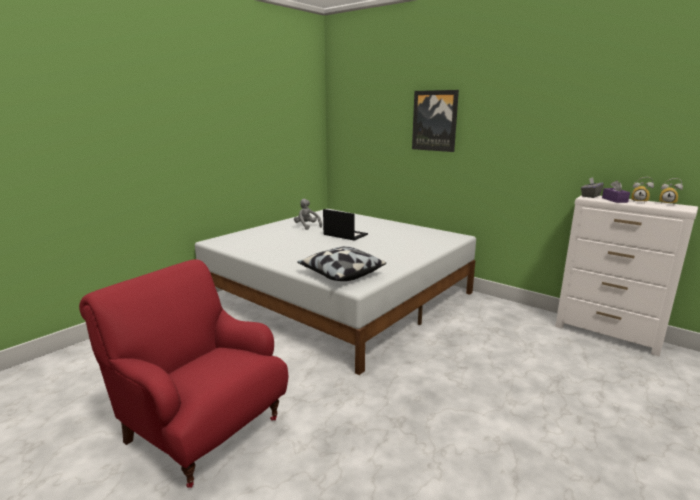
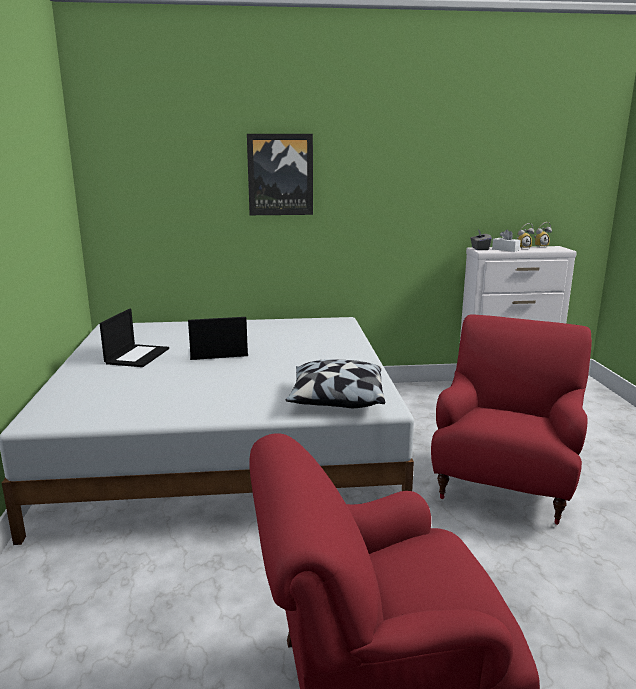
camera: 45 degrees left, 0 degrees up
grey plush toy [294,199,322,230] -> laptop [100,309,169,367]
purple tissue box [602,180,630,203] -> white tissue box [492,229,521,252]
none -> red armchair [431,314,592,525]

